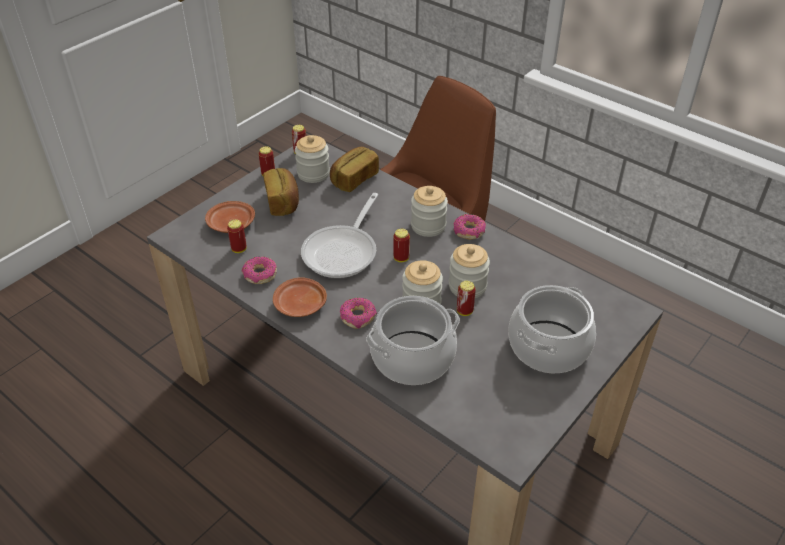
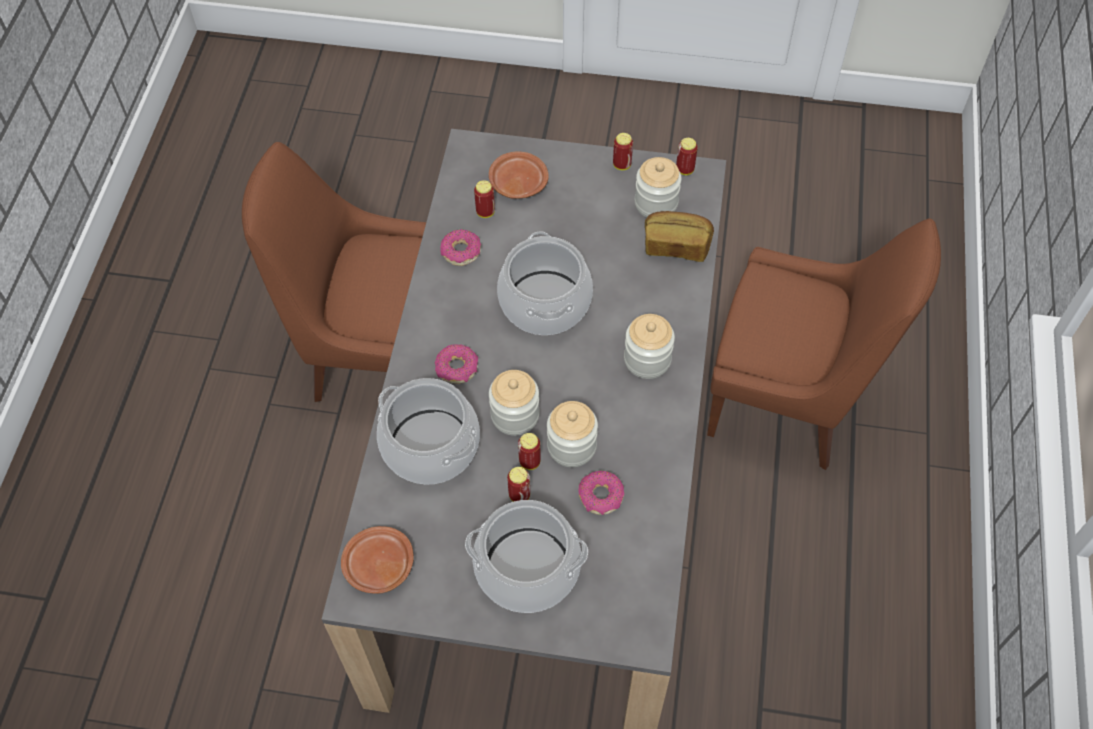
camera: 60 degrees right, 15 degrees up
bread [263,168,299,216] -> none
brown plate [273,277,327,317] -> brown plate moved to [341,526,414,594]
frying pan [301,193,378,278] -> cooking pot [497,232,593,335]
can [393,229,410,262] -> can moved to [507,467,530,502]
donut [453,214,486,240] -> donut moved to [578,471,624,515]
none -> brown chair [242,142,426,402]

